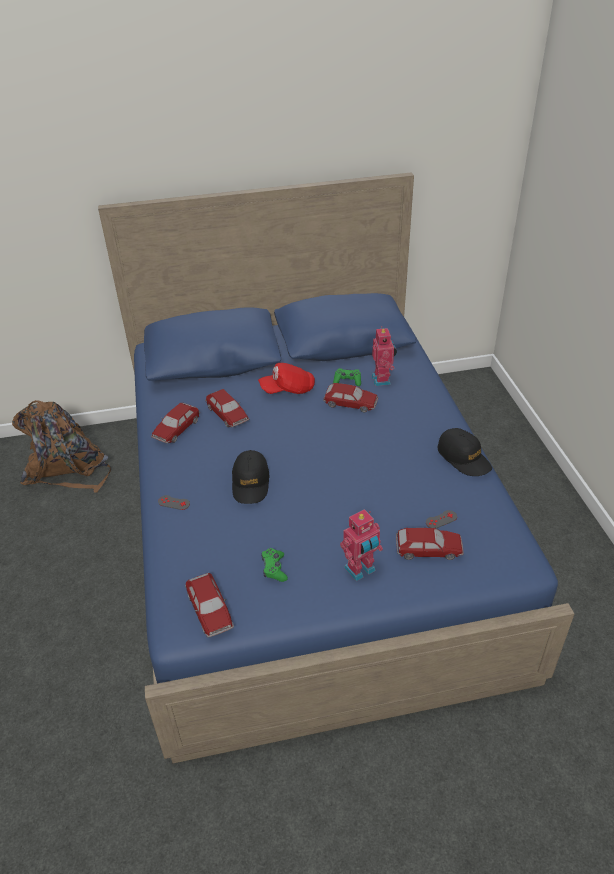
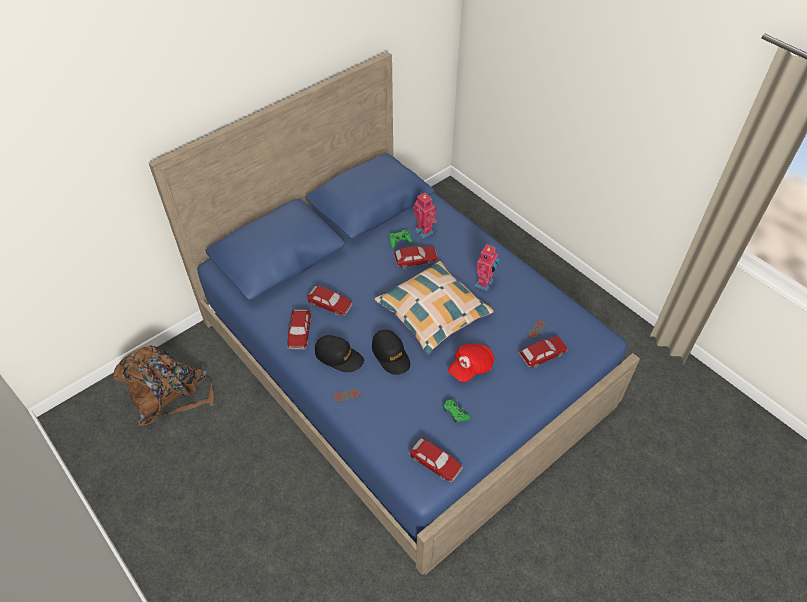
camera: 30 degrees left, 10 degrees up
red cap [258,363,315,394] -> red cap moved to [448,344,495,382]
toy robot [340,509,383,581] -> toy robot moved to [475,244,500,291]
black cap [438,428,492,476] -> black cap moved to [315,335,364,372]
none -> pillow [375,261,494,354]

